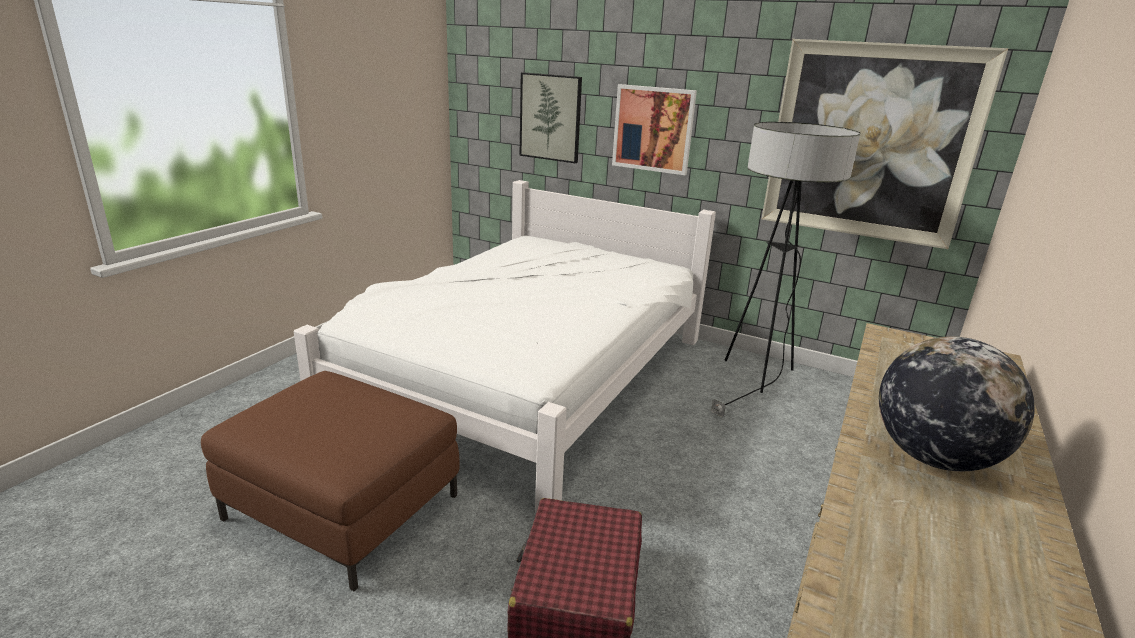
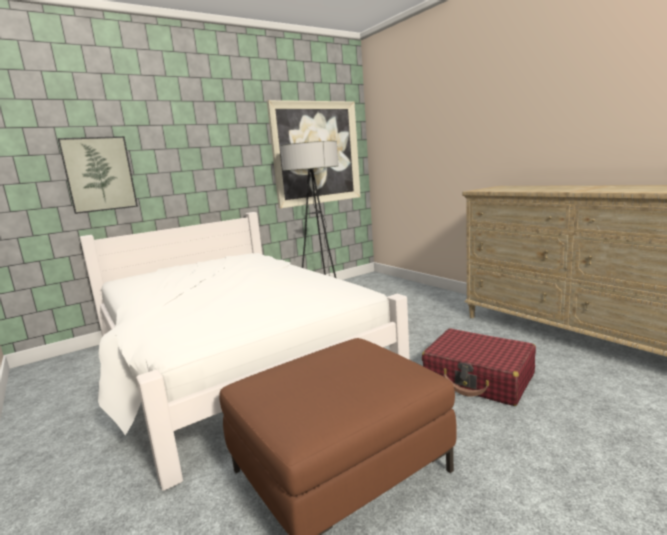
camera: 60 degrees left, 10 degrees down
picture [612,84,697,175] -> none
globe [879,336,1035,471] -> none

